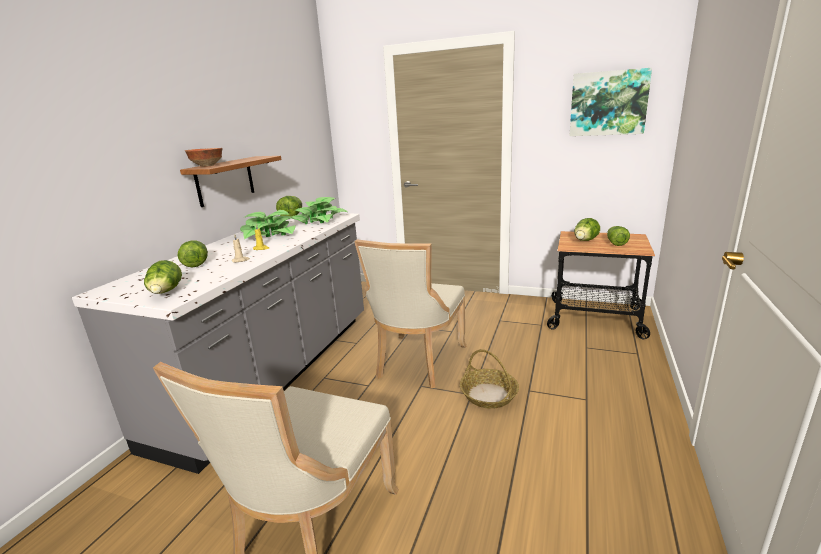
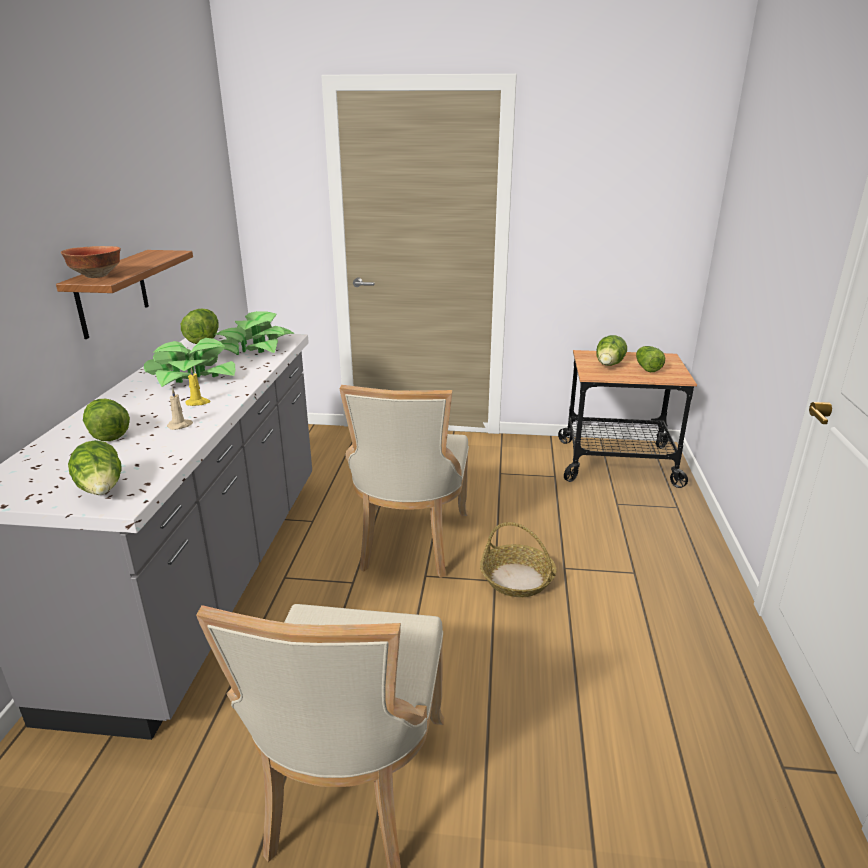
camera: 15 degrees left, 5 degrees up
picture [569,68,652,136] -> none

